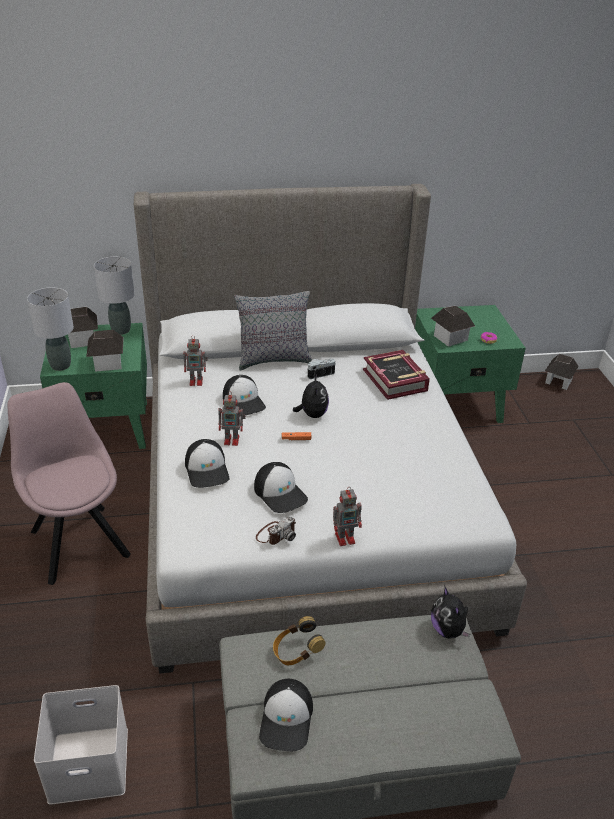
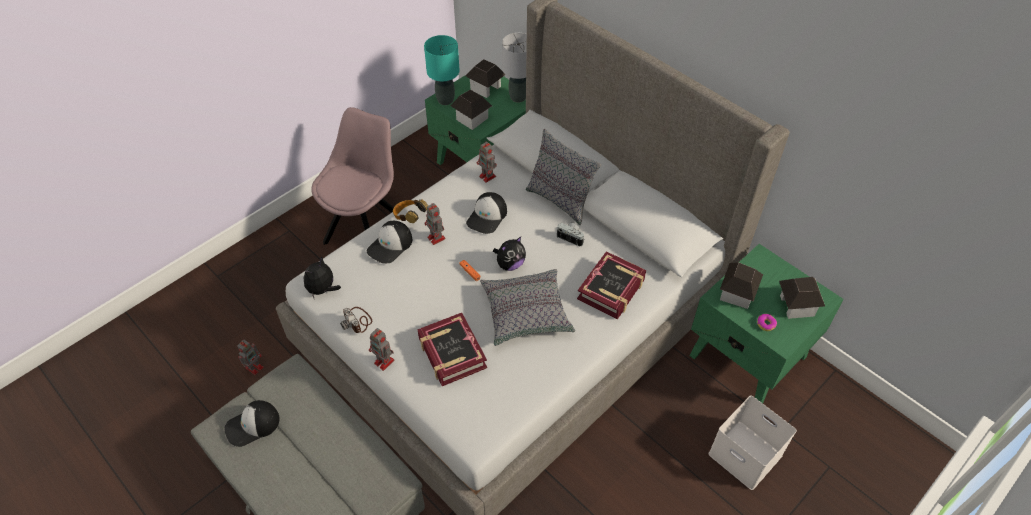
camera: 55 degrees right, 15 degrees up
grey table lamp [27,288,74,371] -> turquoise table lamp [424,35,459,105]
white storage box [34,685,128,805] -> white storage box moved to [708,396,797,490]
cap [254,462,308,513] -> none
camera [256,517,296,545] -> camera turned 45 degrees clockwise [340,307,372,333]
headphones [273,616,326,665] -> headphones moved to [393,199,428,223]
plush toy [431,587,470,639] -> plush toy moved to [303,256,341,298]
toy house [545,354,579,390] -> toy house moved to [779,277,825,319]
none -> toy robot [237,340,263,375]
none -> book [417,313,487,386]
none -> grey pillow [480,269,575,346]

